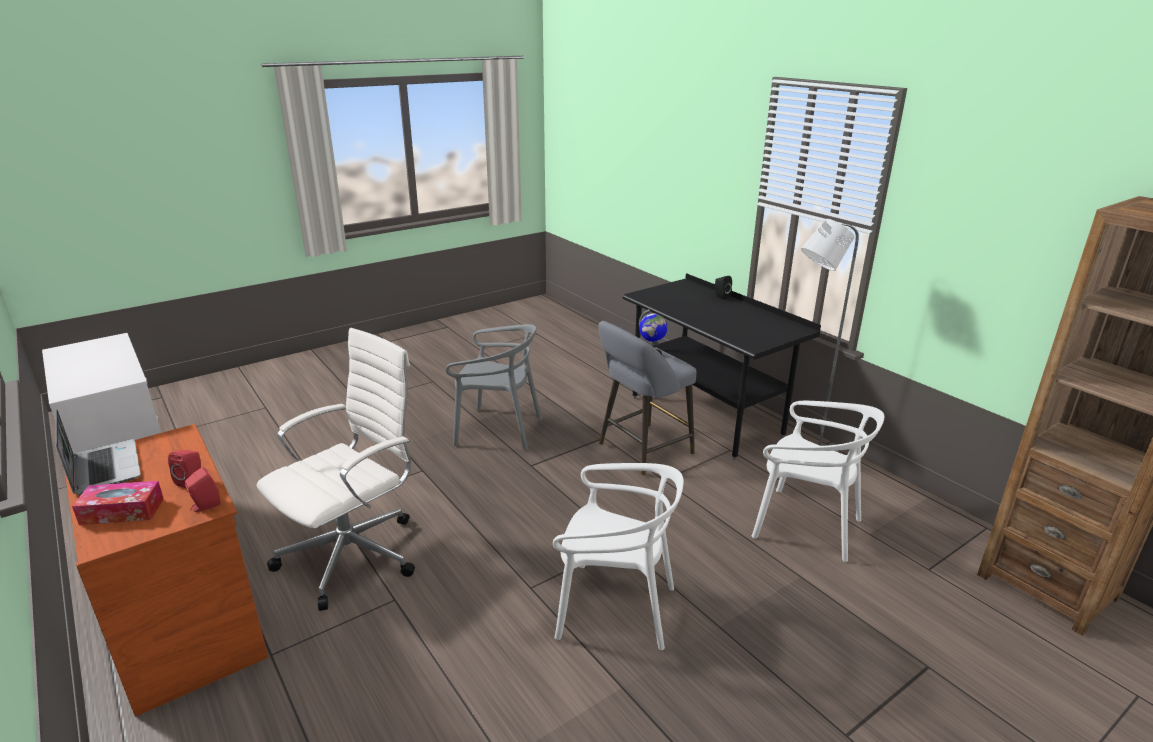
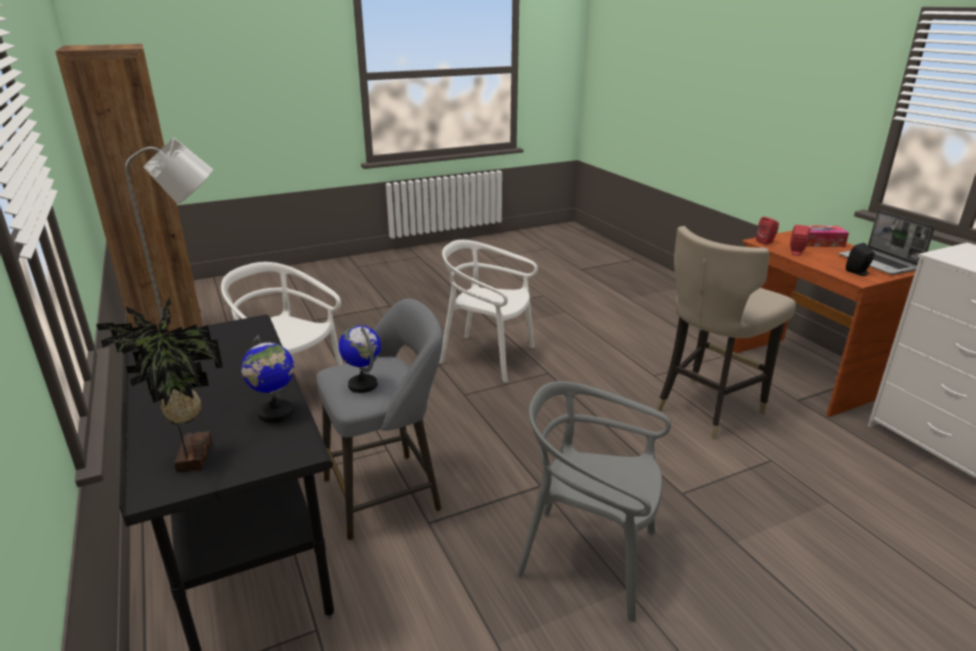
camera: 170 degrees left, 0 degrees up
white office chair [257,328,415,611] -> beige stool [656,226,796,439]
black speaker [715,276,732,300] -> black speaker moved to [846,243,875,276]
none -> potted plant [96,297,223,473]
none -> globe [241,335,294,423]

